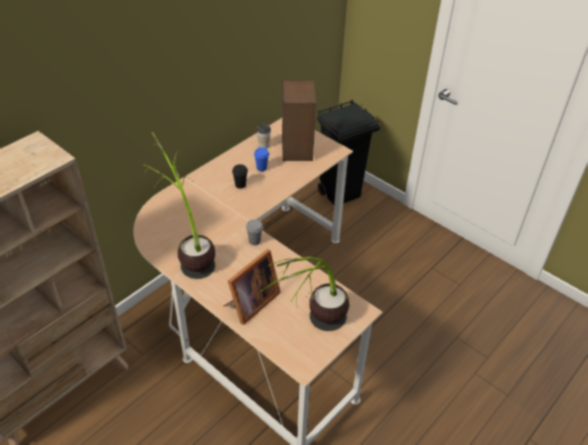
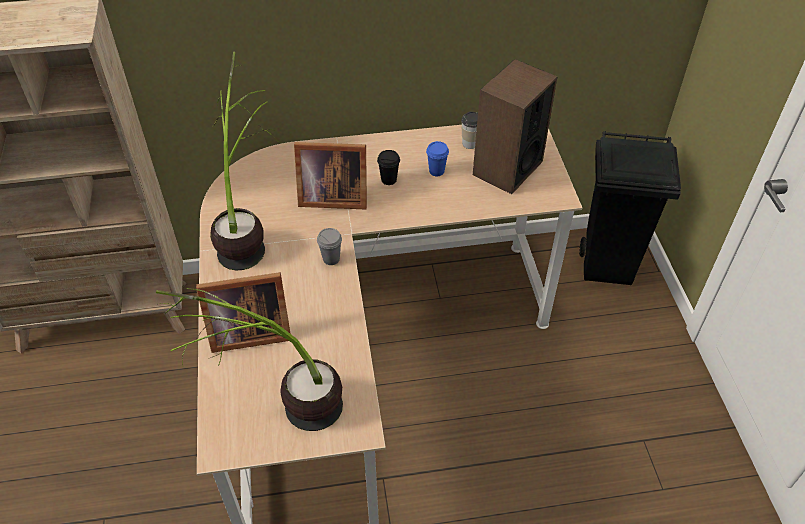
camera: 40 degrees right, 5 degrees up
none -> picture frame [294,142,367,209]

